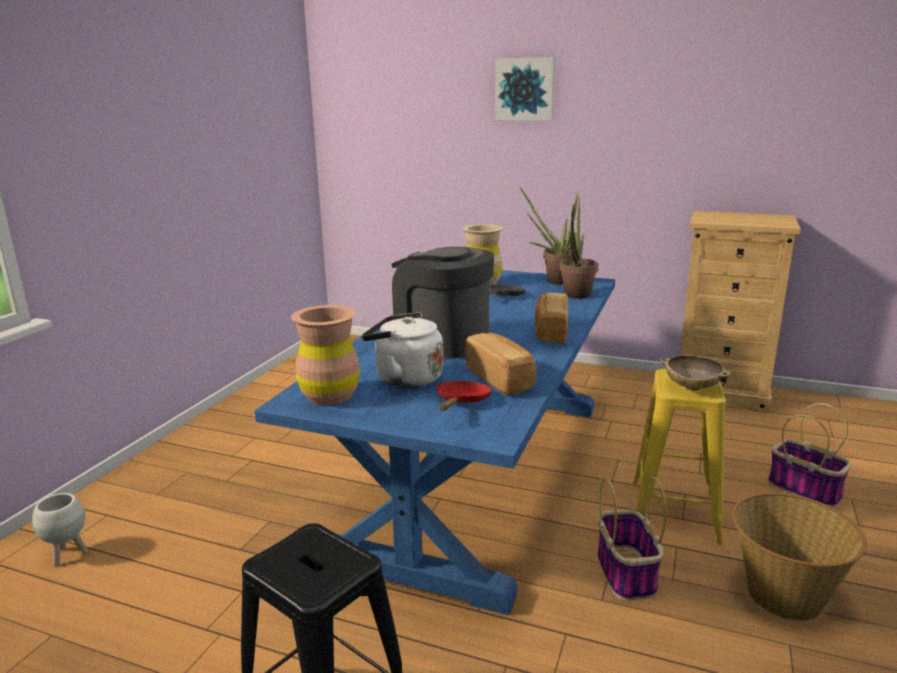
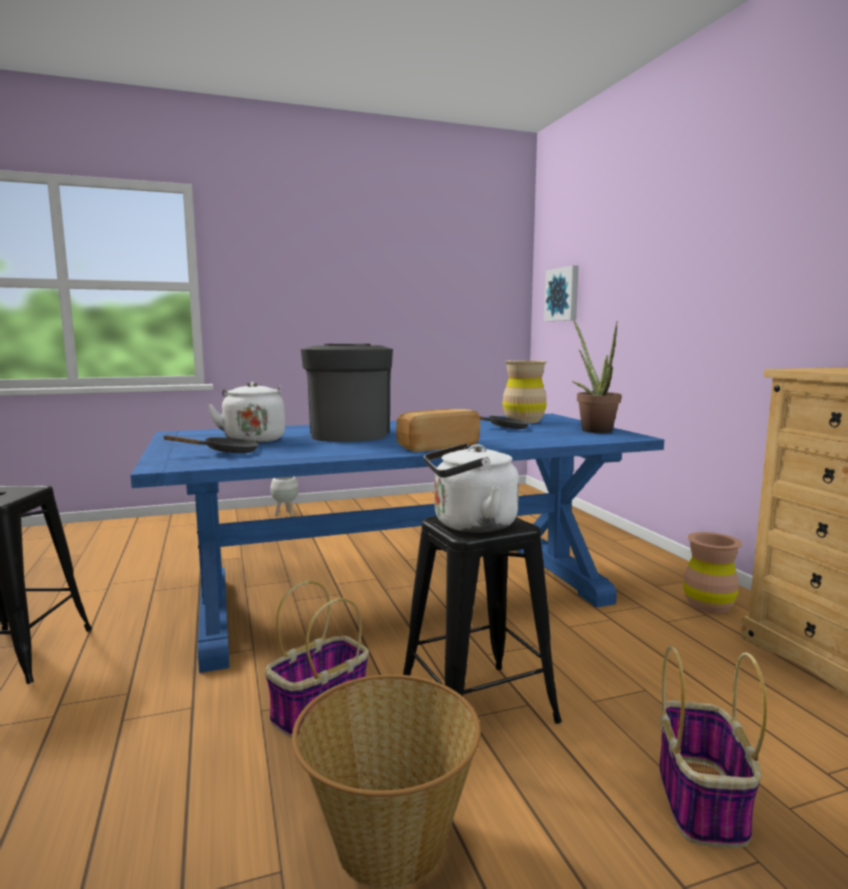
camera: 50 degrees right, 10 degrees down
white planter [32,493,88,567] -> white planter moved to [270,477,299,516]
brown vase [291,305,360,405] -> brown vase moved to [683,532,742,614]
red frying pan [437,381,492,411] -> black frying pan [162,435,258,453]
bread [465,333,536,396] -> none
picture [495,57,555,121] -> picture moved to [544,265,579,321]
potted plant [560,197,598,299] -> none
yellow stool [632,369,726,546] -> black stool [403,516,562,724]
beige bowl [660,355,732,391] -> white kettle [424,443,519,533]

